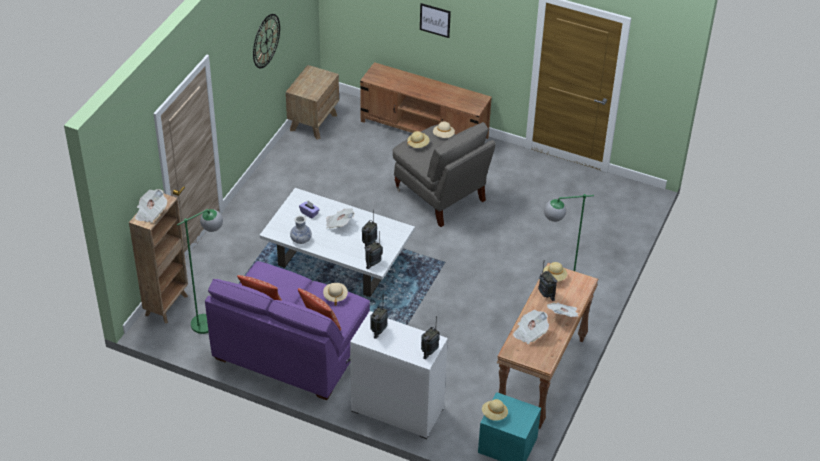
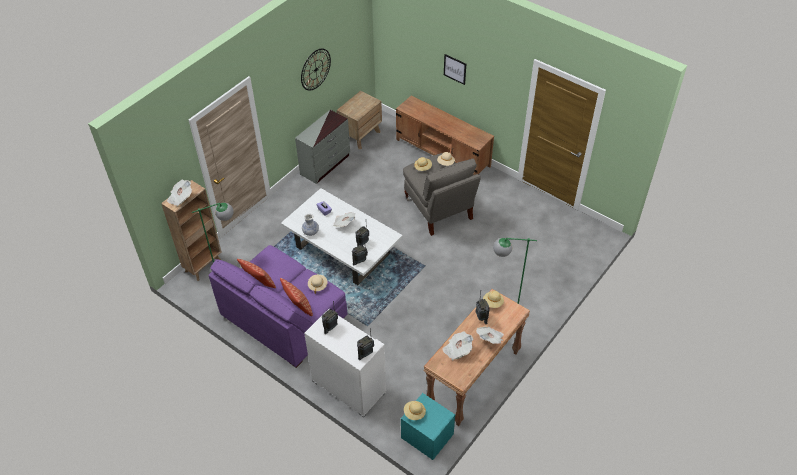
camera: 15 degrees right, 5 degrees up
none -> grey dresser [295,110,350,184]

